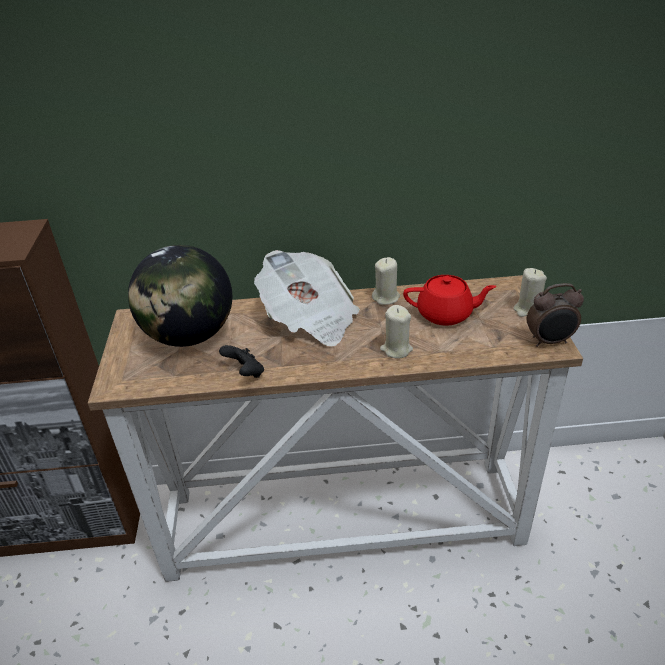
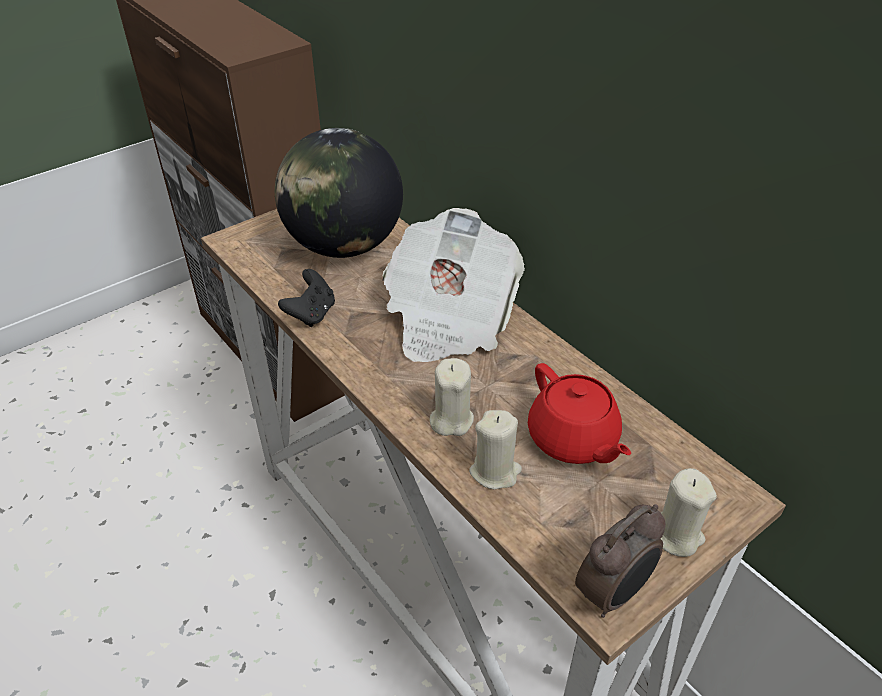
camera: 55 degrees right, 5 degrees up
beige candle [372,257,400,305] -> beige candle moved to [469,410,522,490]
alarm clock [527,283,584,347] -> alarm clock turned 90 degrees counterclockwise [575,504,666,618]

